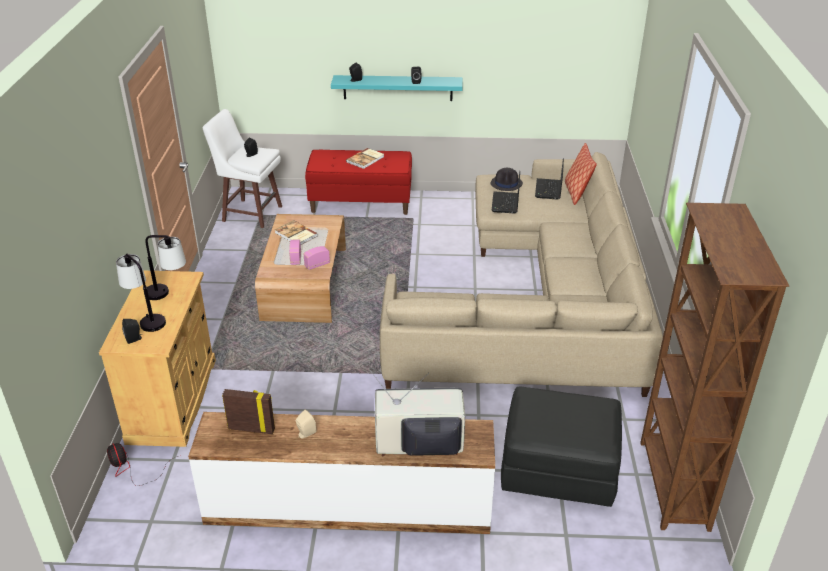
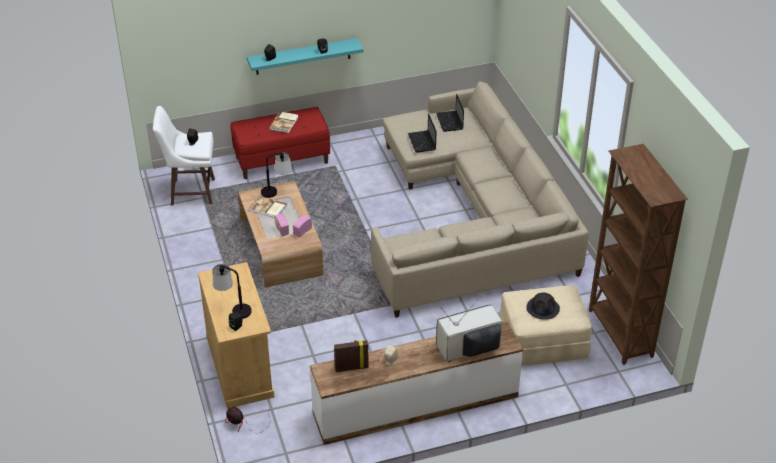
camera: 20 degrees left, 5 degrees up
table lamp [145,235,186,300] -> table lamp moved to [261,152,292,198]
black hat [490,168,523,191] -> black hat moved to [526,292,560,320]
black ottoman [501,387,622,507] -> beige ottoman [499,285,592,366]
pillow [565,143,597,205] -> none

